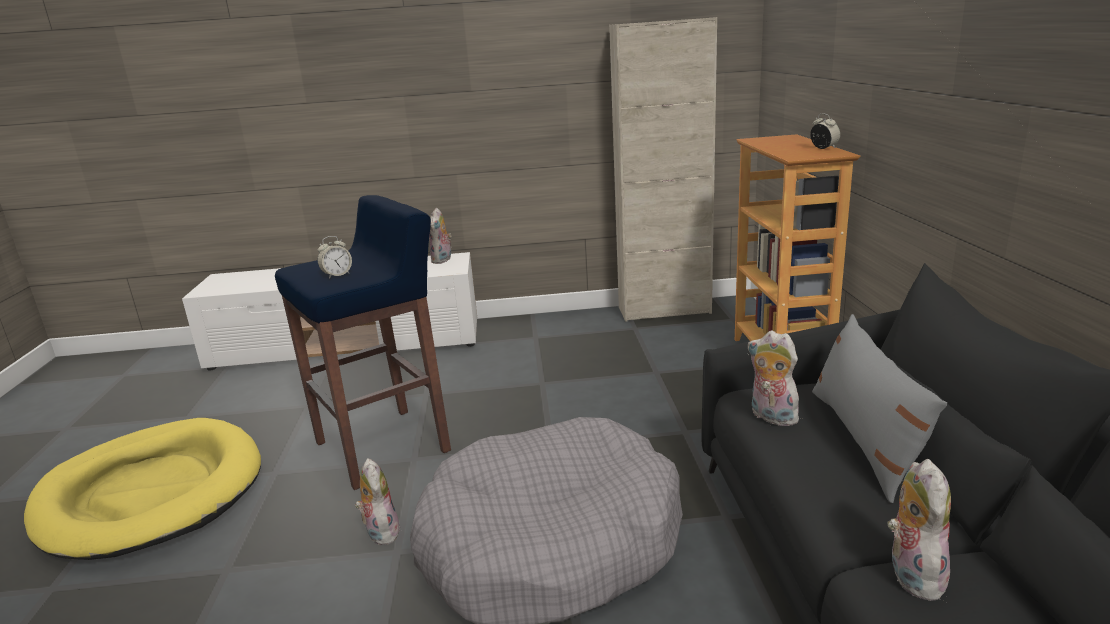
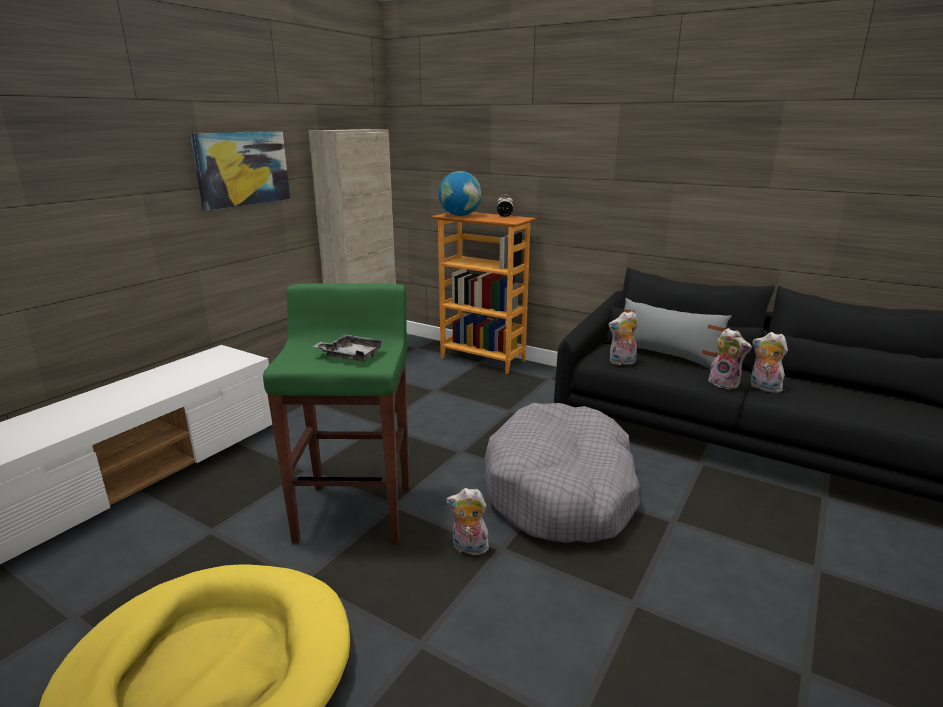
camera: 55 degrees left, 0 degrees up
blue stool [275,195,451,490] -> green stool [263,283,409,544]
alarm clock [318,236,352,279] -> grey tray [312,334,386,362]
plush toy [429,208,452,264] -> plush toy moved to [708,328,752,389]
none -> picture [190,131,290,211]
none -> globe [438,171,482,216]

